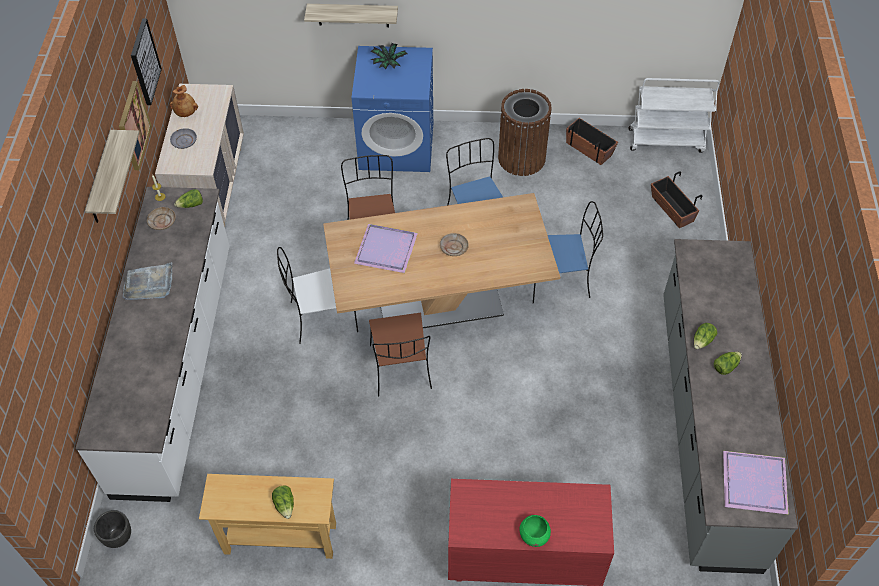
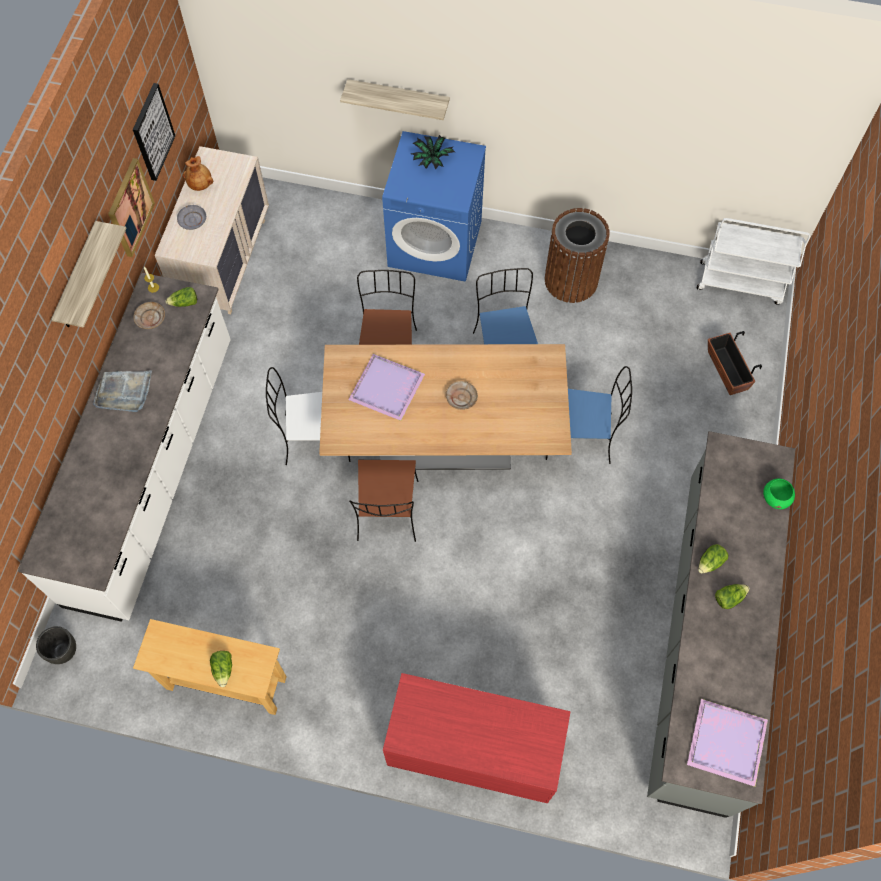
camera: 10 degrees right, 10 degrees up
green bowl [519,515,551,547] -> green bowl moved to [763,479,795,509]
planter [566,118,618,165] -> none

